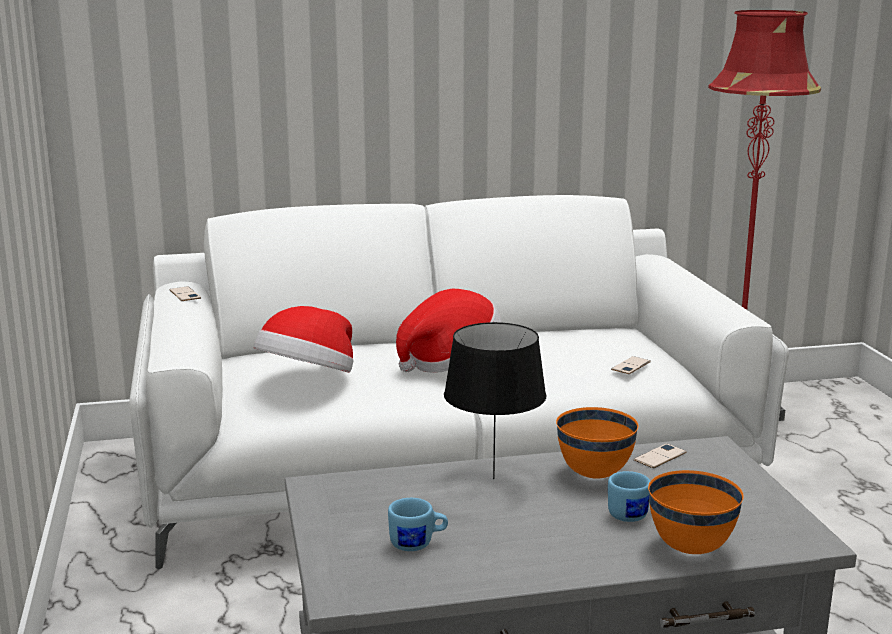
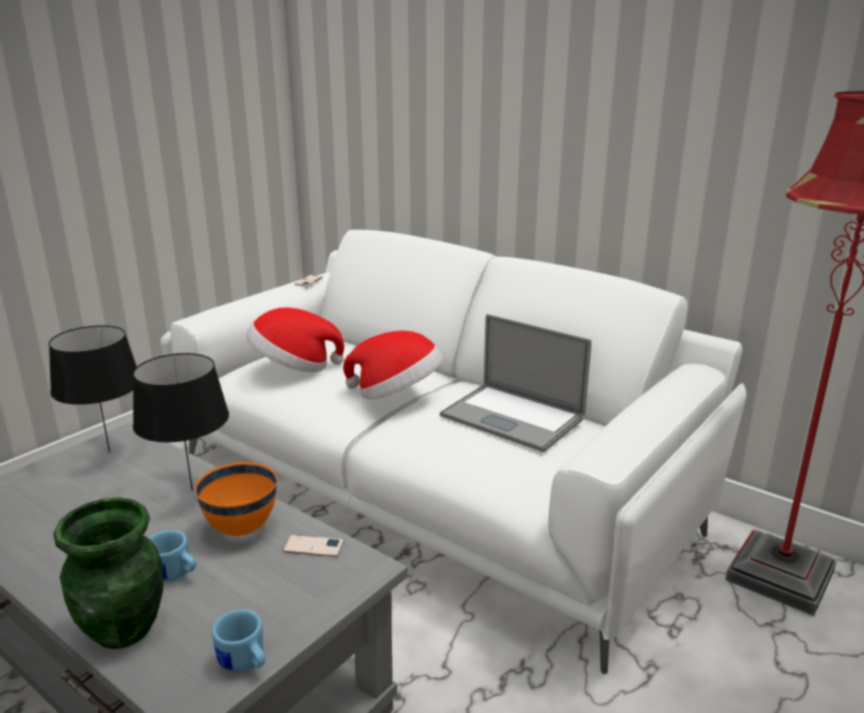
camera: 50 degrees right, 5 degrees up
blue mug [388,498,448,551] -> blue mug moved to [212,610,265,673]
phone [611,356,651,374] -> none
orange bowl [648,470,744,554] -> green vase [53,497,164,649]
none -> black table lamp [49,325,137,452]
none -> laptop [440,314,592,452]

